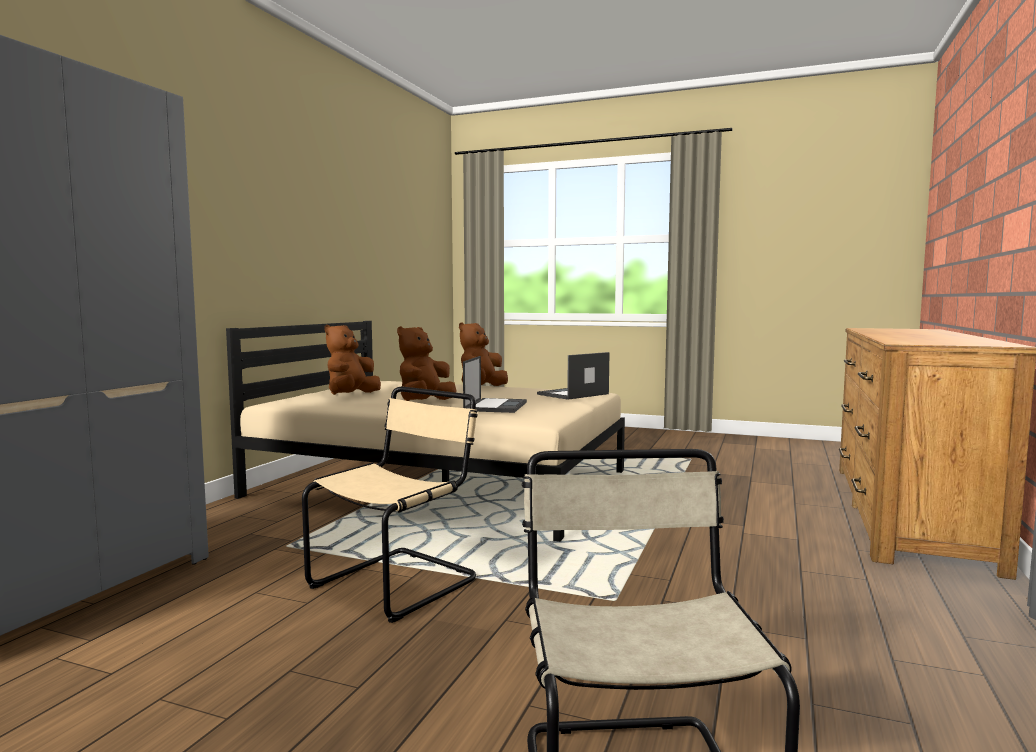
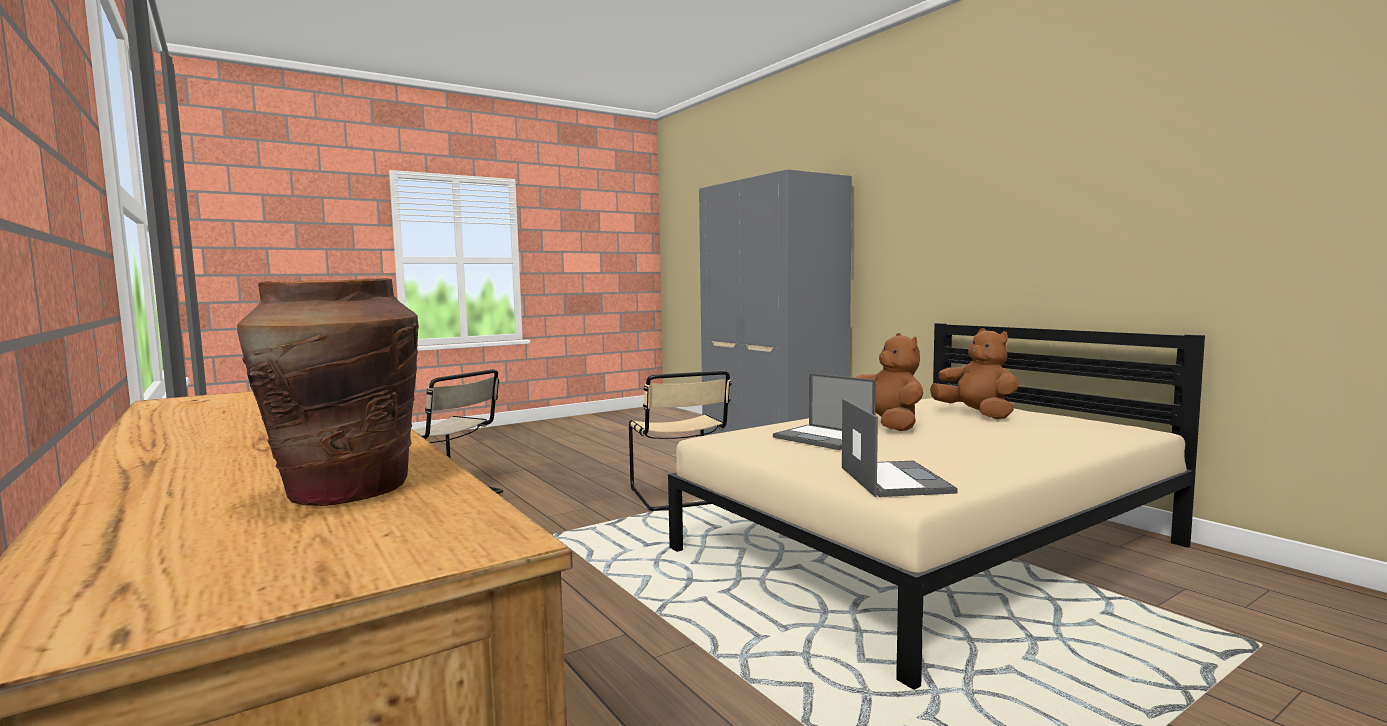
camera: 125 degrees right, 0 degrees up
brown plush toy [459,322,508,386] -> none
none -> brown vase [237,278,419,506]

